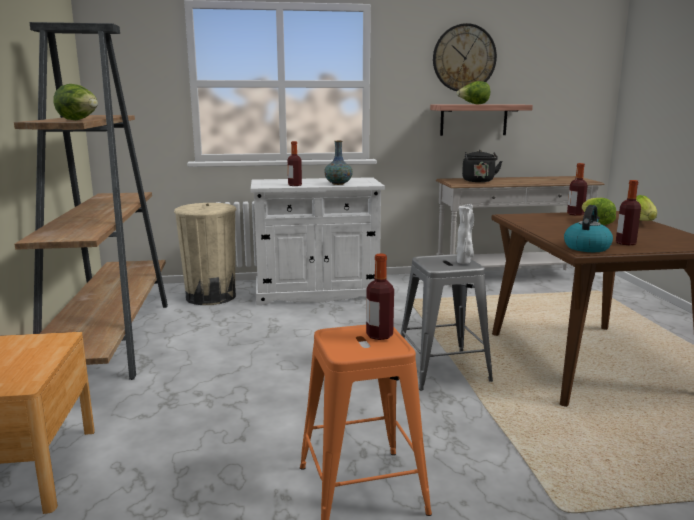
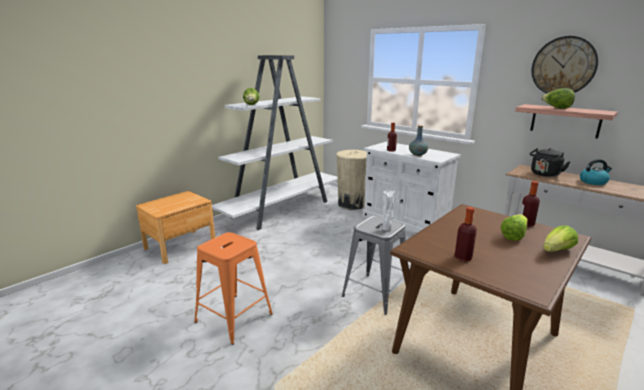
camera: 50 degrees right, 5 degrees up
brown bookcase [14,22,168,380] -> white bookcase [212,55,337,230]
bottle [366,253,394,340] -> none
kettle [564,205,613,252] -> kettle moved to [580,159,612,185]

